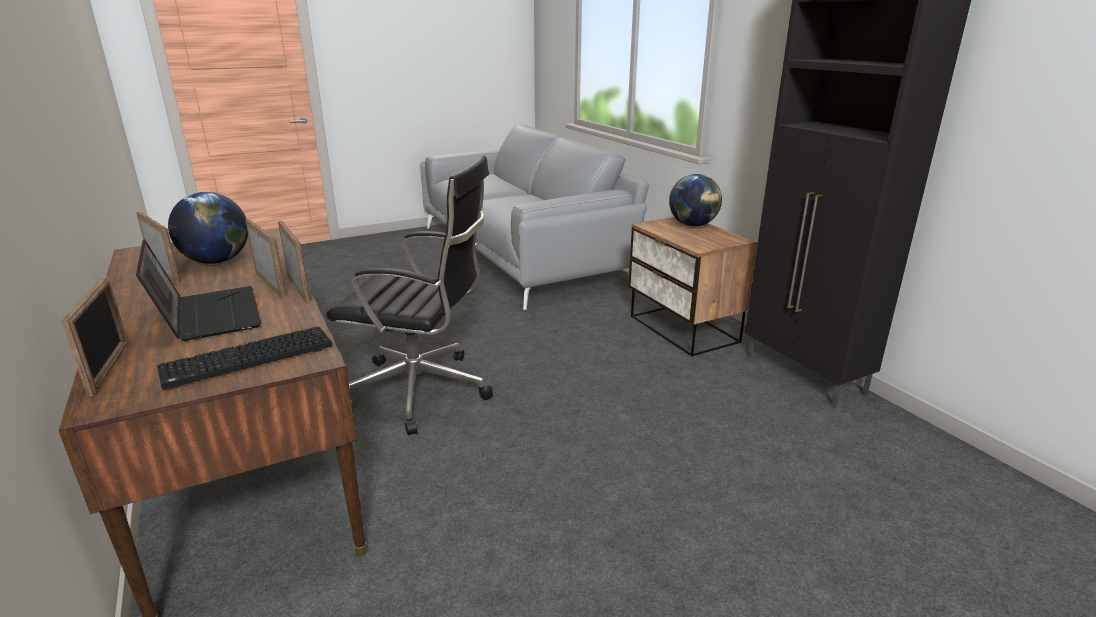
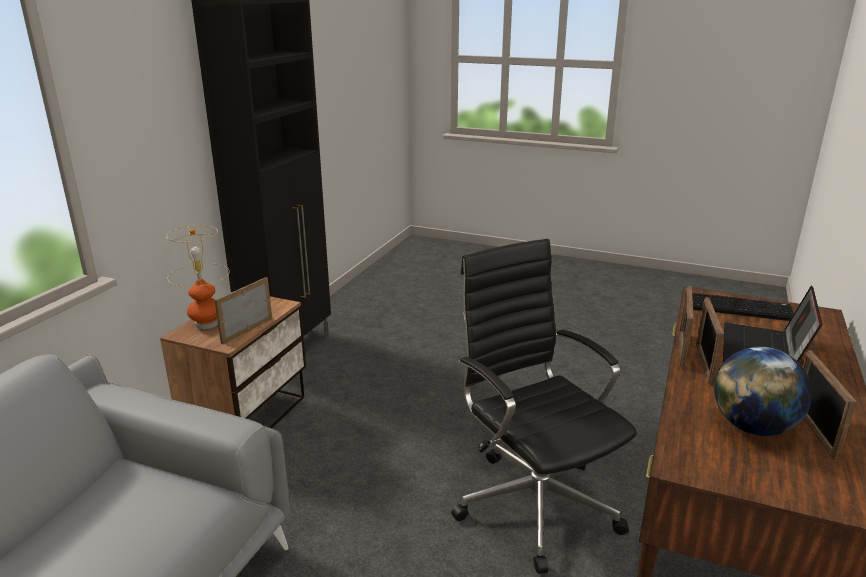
camera: 130 degrees left, 0 degrees up
picture frame [61,277,128,396] -> picture frame moved to [215,277,272,344]
globe [669,174,722,227] -> table lamp [166,225,230,329]

